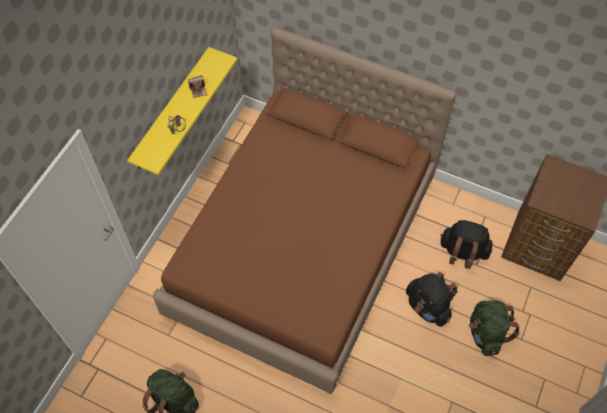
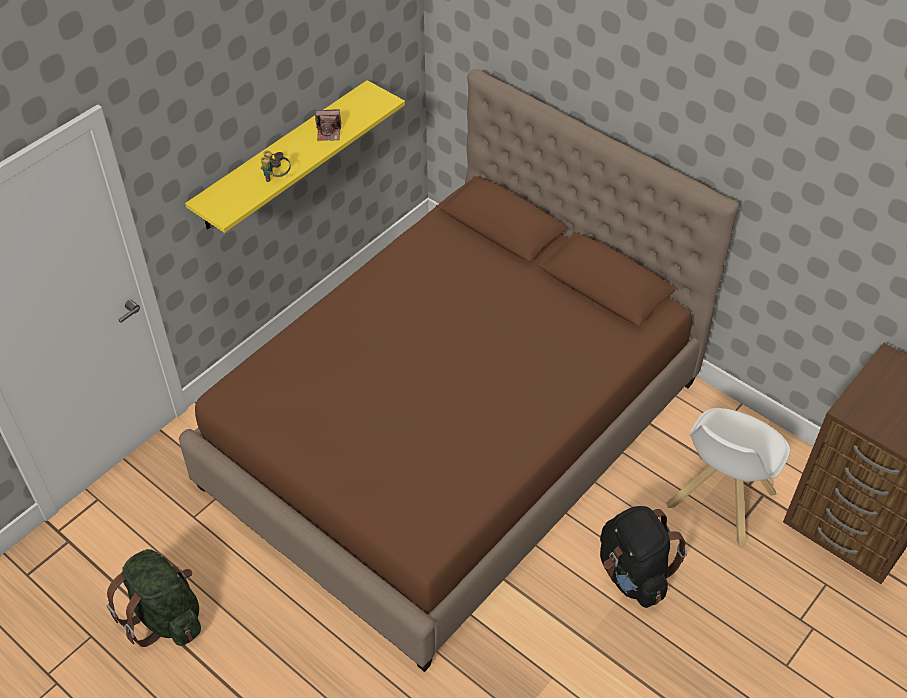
camera: 15 degrees right, 10 degrees down
black backpack [440,220,492,269] -> white chair [666,408,790,547]
green backpack [469,300,519,356] -> none

